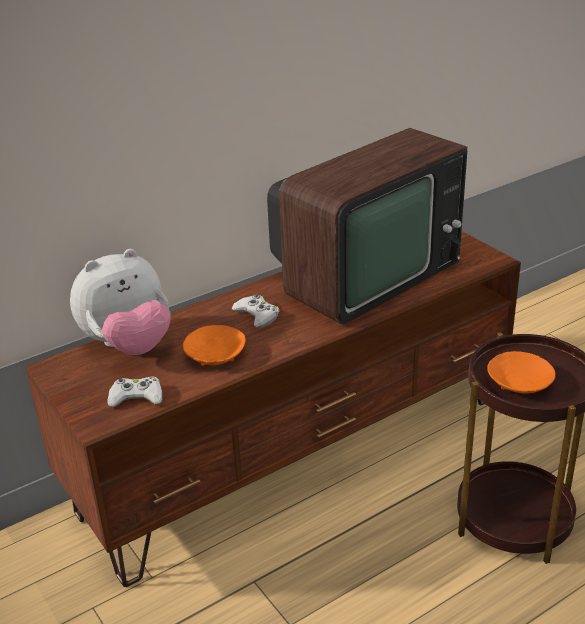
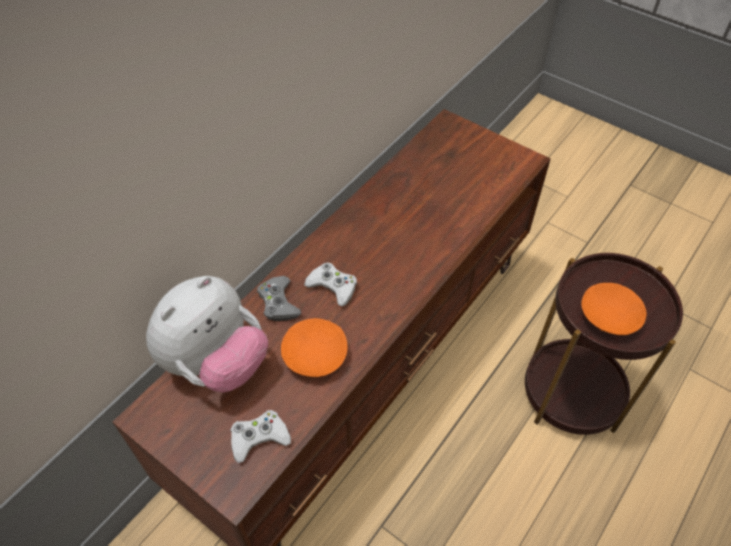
camera: 20 degrees left, 20 degrees up
television [267,128,467,324] -> none
none -> grey game controller [257,276,301,321]

